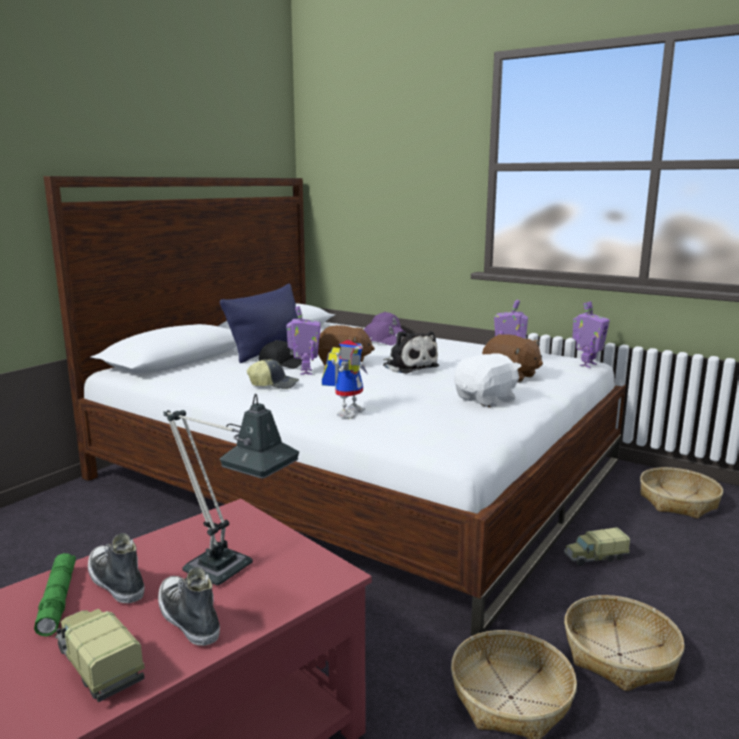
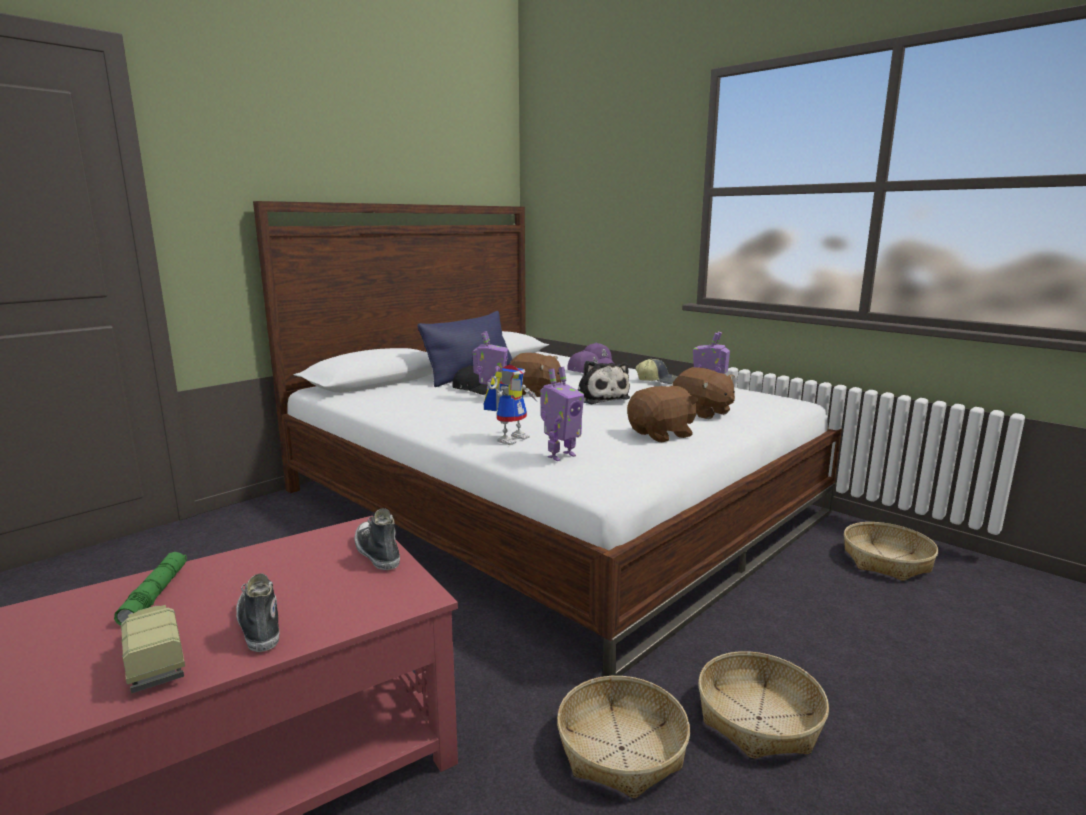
camera: 10 degrees right, 0 degrees up
shoe [88,533,144,603] -> shoe moved to [355,508,400,570]
table lamp [164,394,299,585] -> none
cap [247,359,299,389] -> cap moved to [636,359,678,384]
white plush toy [454,353,521,408] -> brown plush toy [627,386,698,442]
toy truck [564,527,630,566] -> none
toy robot [572,301,610,368] -> toy robot moved to [540,367,584,461]

